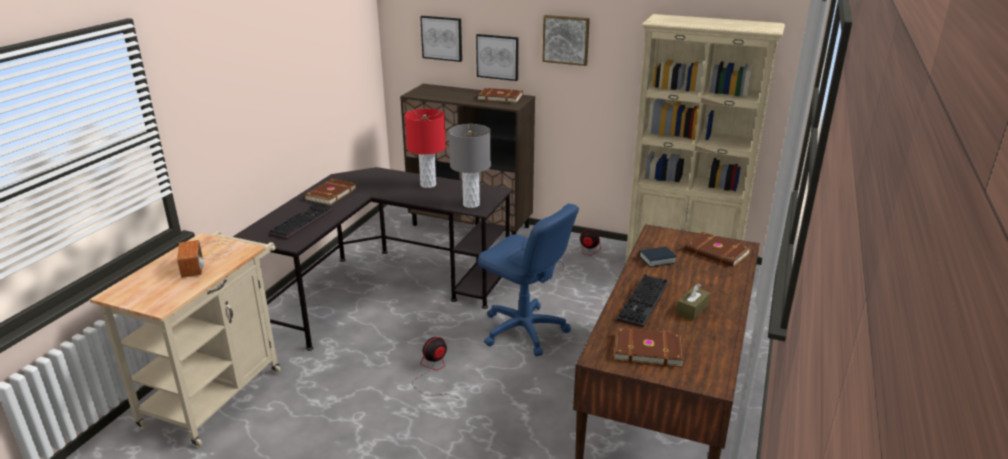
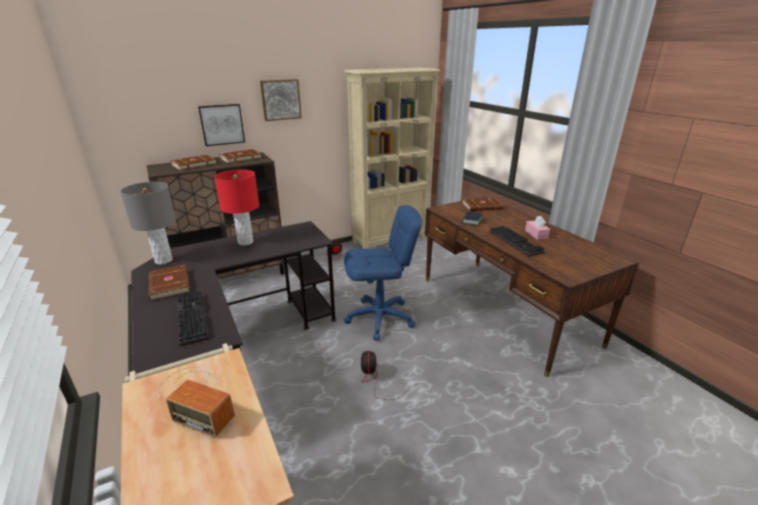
camera: 50 degrees left, 0 degrees up
picture [420,16,462,62] -> none
grey table lamp [449,124,491,208] -> grey table lamp moved to [120,182,176,265]
brown book [614,327,684,367] -> brown book moved to [171,155,217,170]
brown tissue box [676,284,710,320] -> pink tissue box [525,216,550,240]

